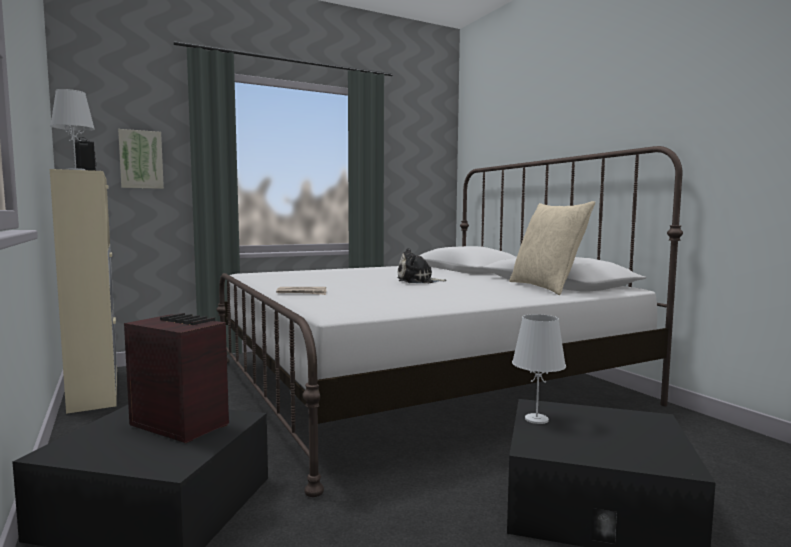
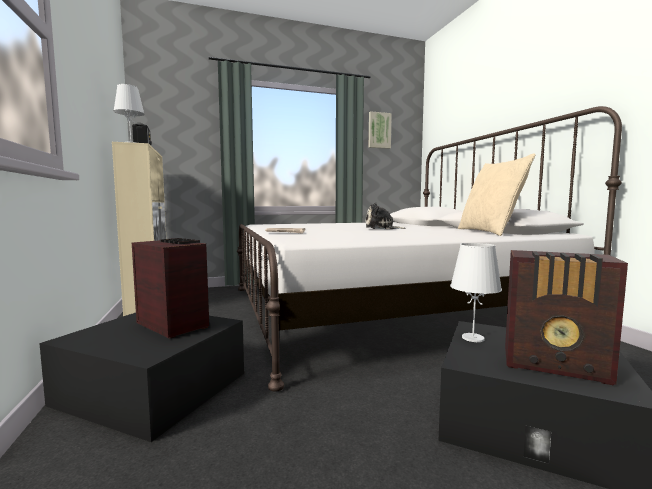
camera: 10 degrees right, 0 degrees up
picture [118,129,164,189] -> picture moved to [369,111,392,149]
none -> radio [505,250,628,385]

